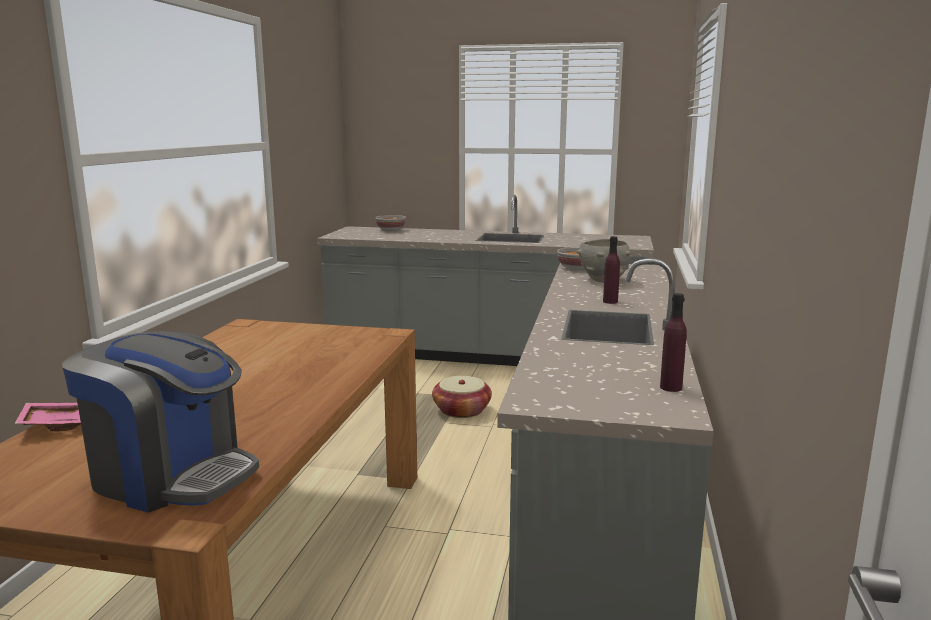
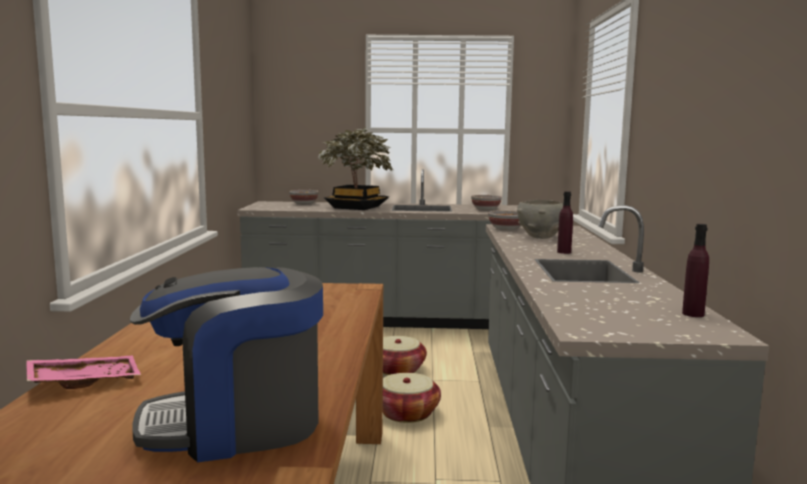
camera: 10 degrees left, 5 degrees down
coffee machine [62,331,259,513] -> coffee machine turned 150 degrees clockwise [130,267,323,462]
none -> potted plant [318,127,393,210]
none -> basket [383,373,441,423]
none -> bowl [471,195,502,210]

